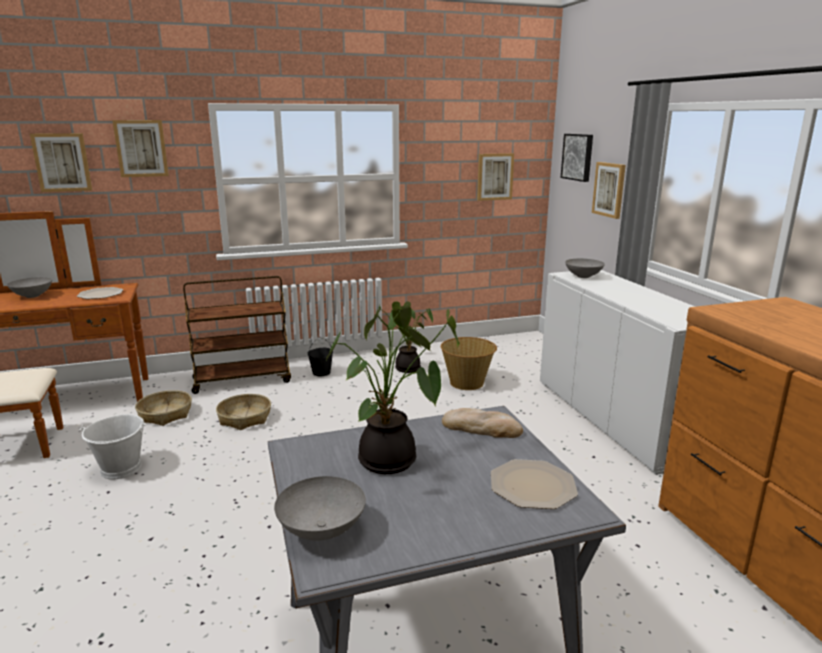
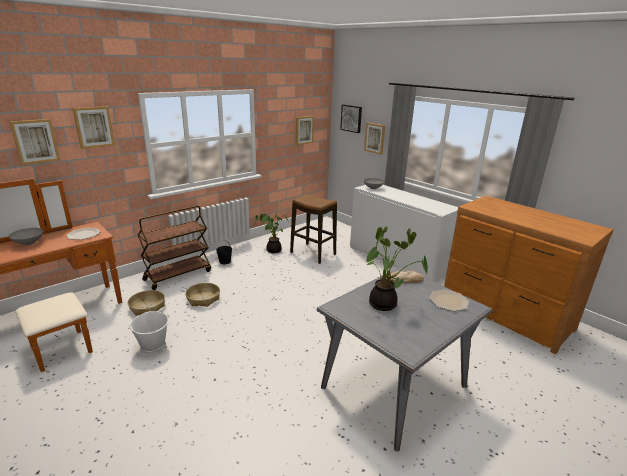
camera: 25 degrees left, 5 degrees up
grey bowl [274,476,366,541] -> none
basket [441,337,497,390] -> stool [290,194,337,264]

